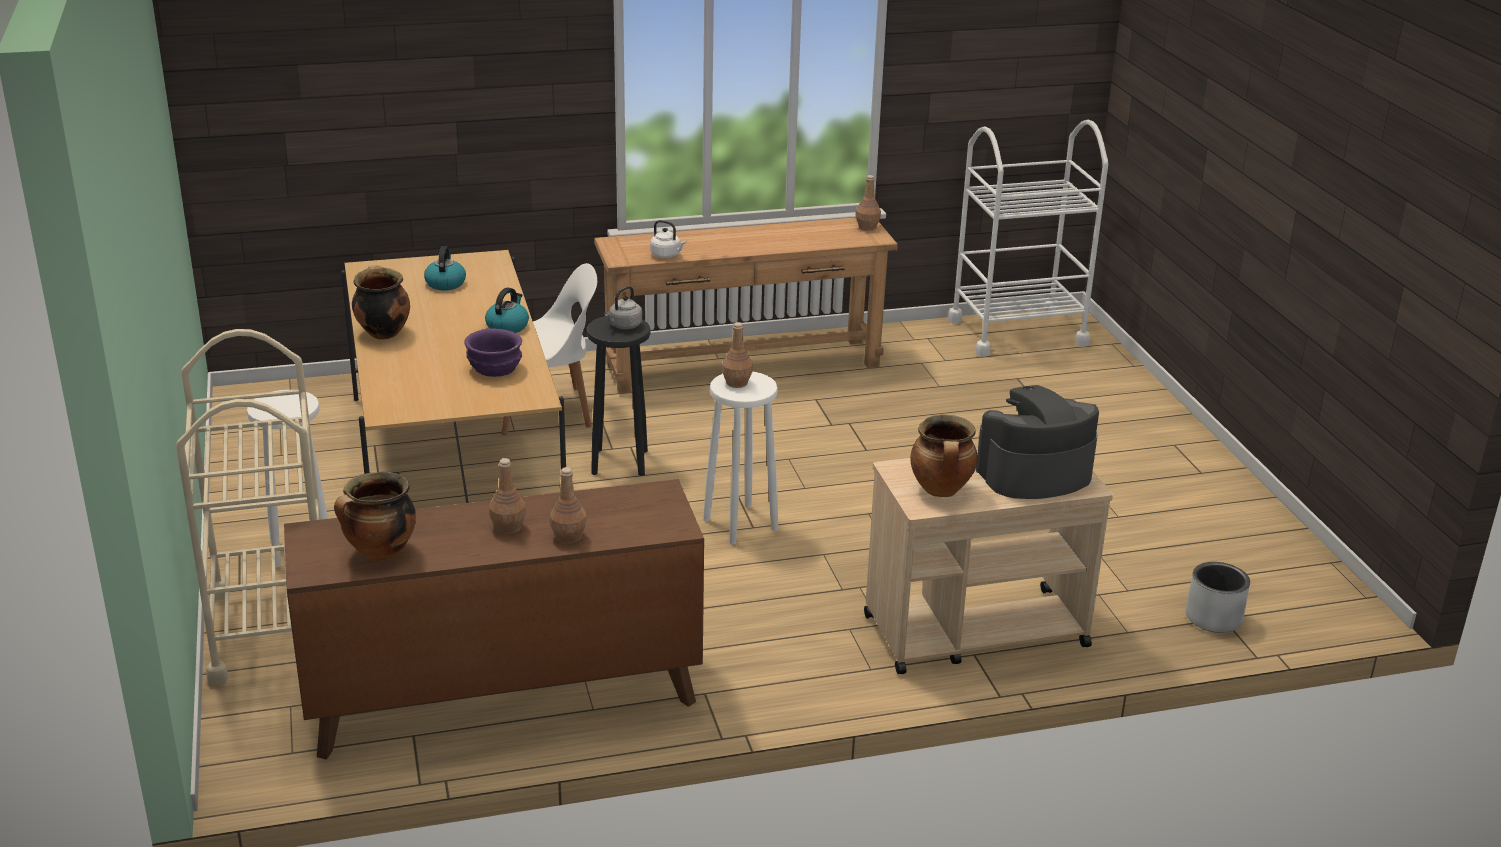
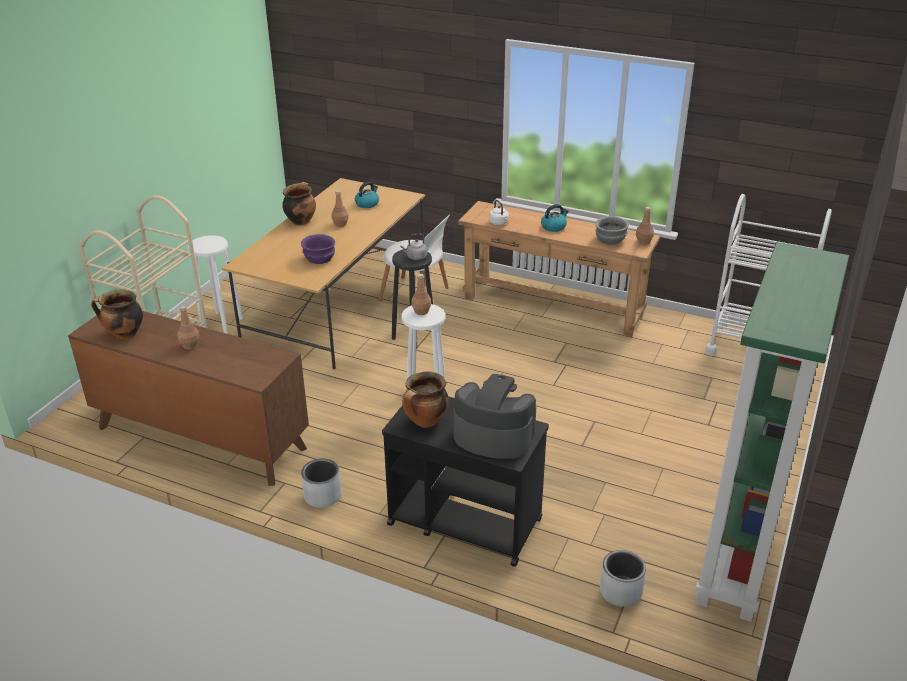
camera: 40 degrees right, 5 degrees up
kettle [485,287,529,333] -> kettle moved to [541,204,569,232]
brown bottle [550,467,587,544] -> brown bottle moved to [331,190,349,227]
beige cart [864,450,1113,674] -> black cart [382,396,549,567]
none -> grey planter [301,459,342,508]
none -> grey bowl [595,216,629,245]
none -> green bookcase [695,242,849,622]

